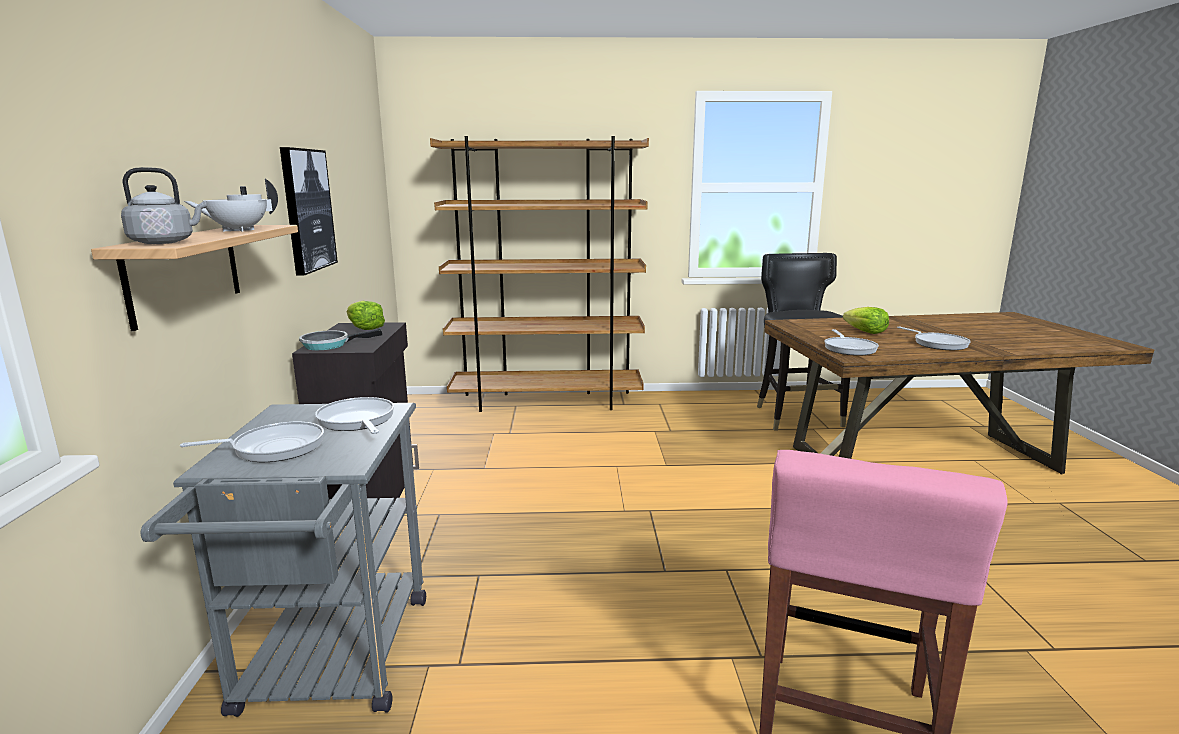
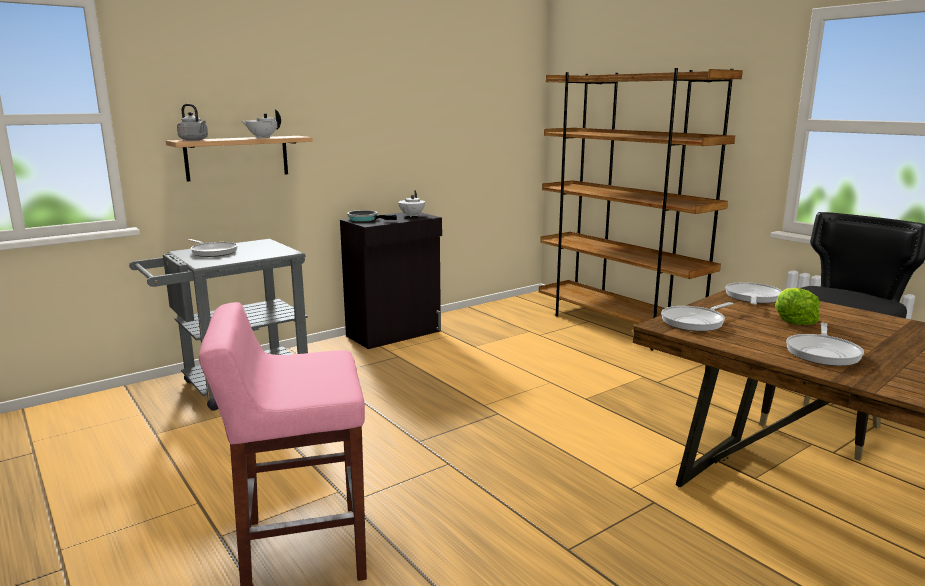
camera: 55 degrees right, 0 degrees up
picture [280,147,338,276] -> none
frying pan [315,397,394,434] -> frying pan moved to [725,282,782,304]
lettuce [347,301,385,330] -> white teapot [398,190,425,217]

